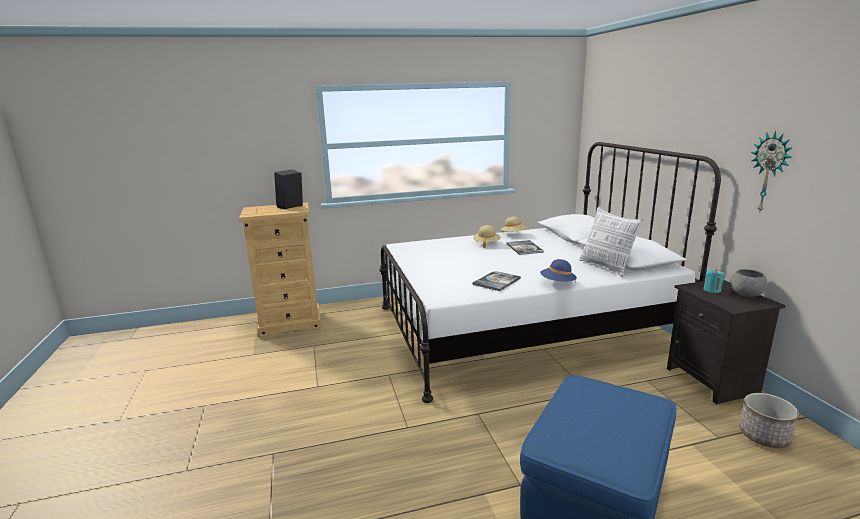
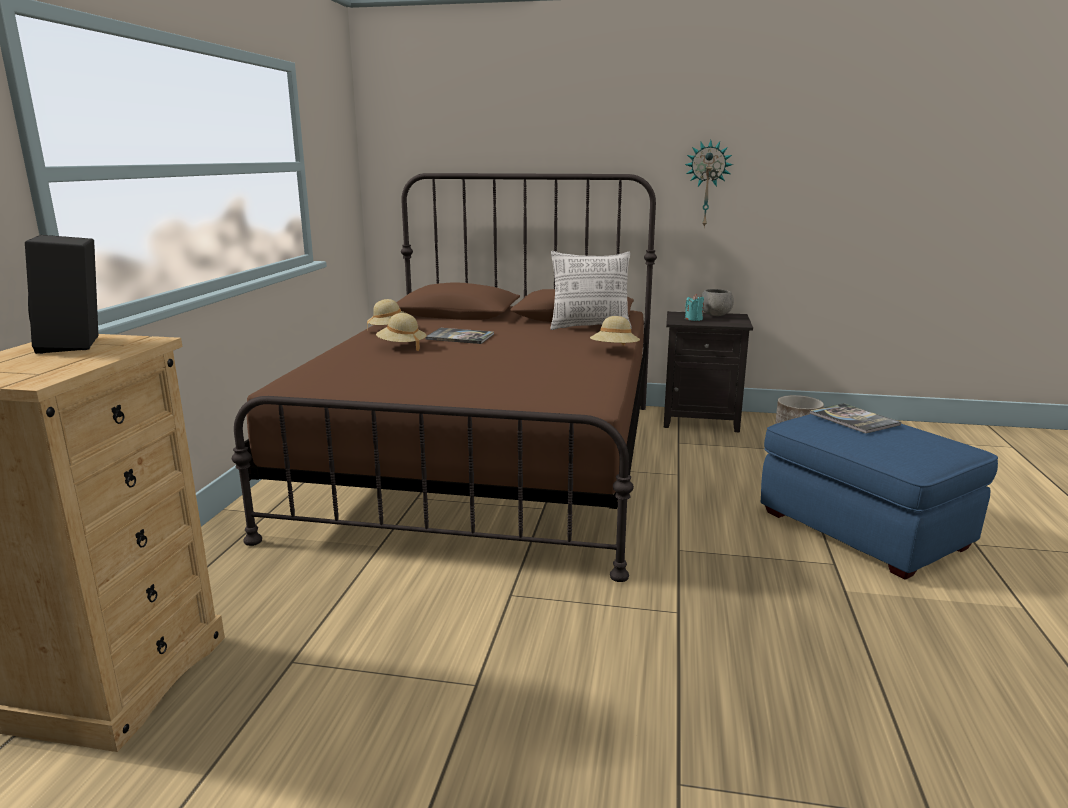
camera: 65 degrees left, 0 degrees up
white bed [379,142,721,403] -> brown bed [232,173,657,582]
book [472,271,521,291] -> book moved to [810,403,901,434]
blue hat [540,259,577,282] -> beige hat [590,316,640,346]

